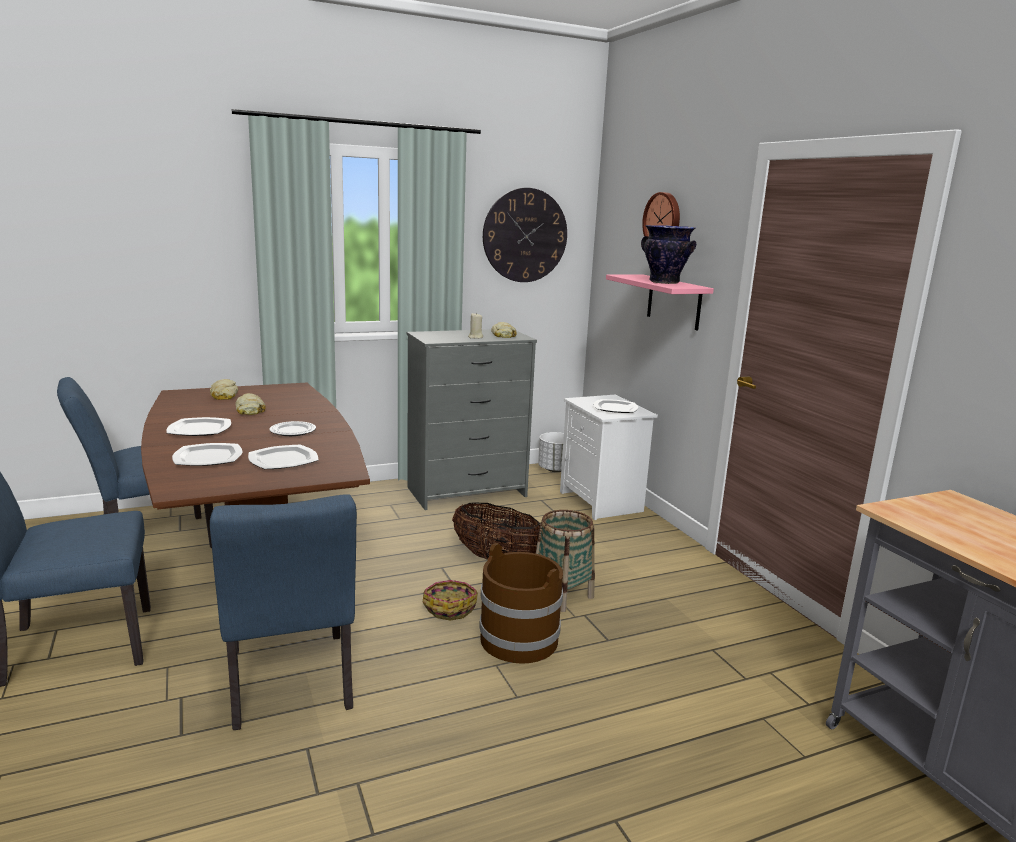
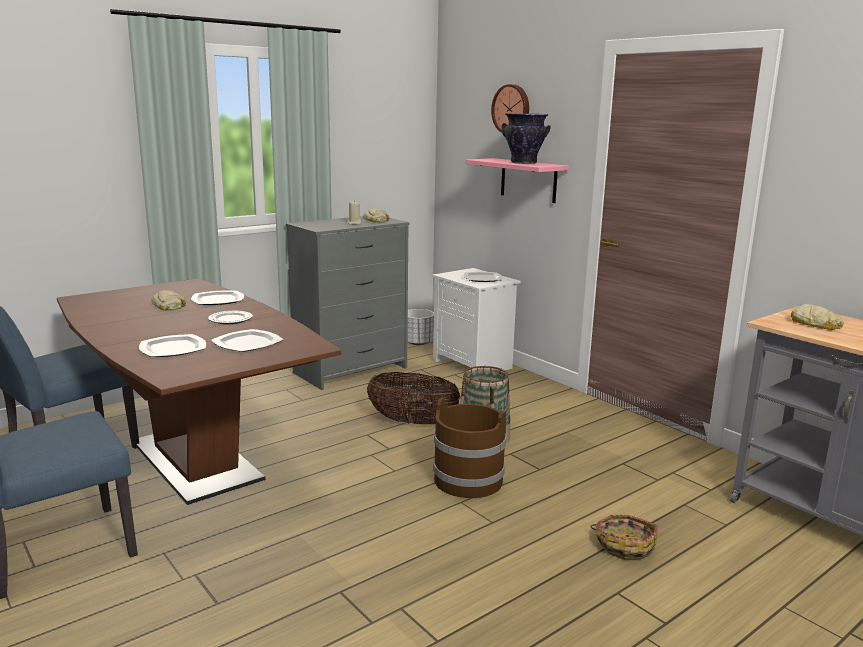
camera: 15 degrees left, 0 degrees up
plate [167,417,231,436] -> plate moved to [191,290,244,305]
bread [210,379,238,400] -> bread moved to [791,304,844,330]
blue chair [210,494,357,730] -> none
basket [423,580,478,620] -> basket moved to [590,515,658,560]
wall clock [483,188,567,282] -> none

